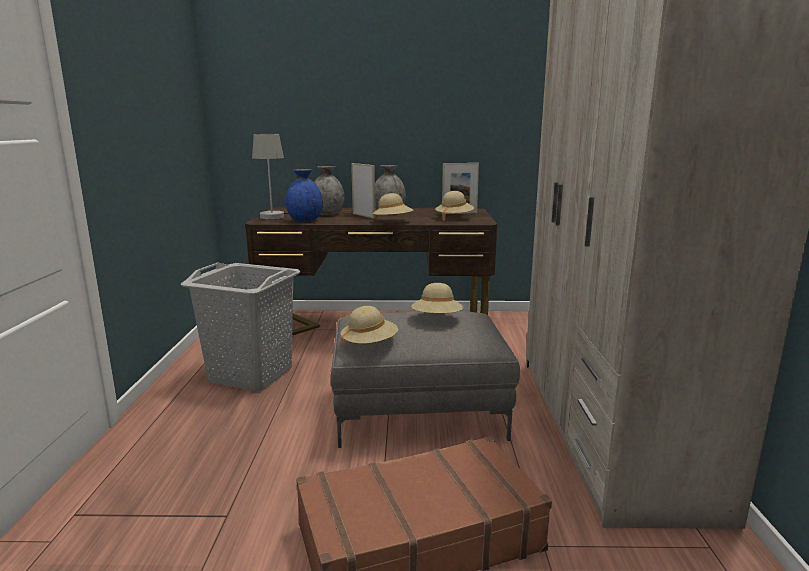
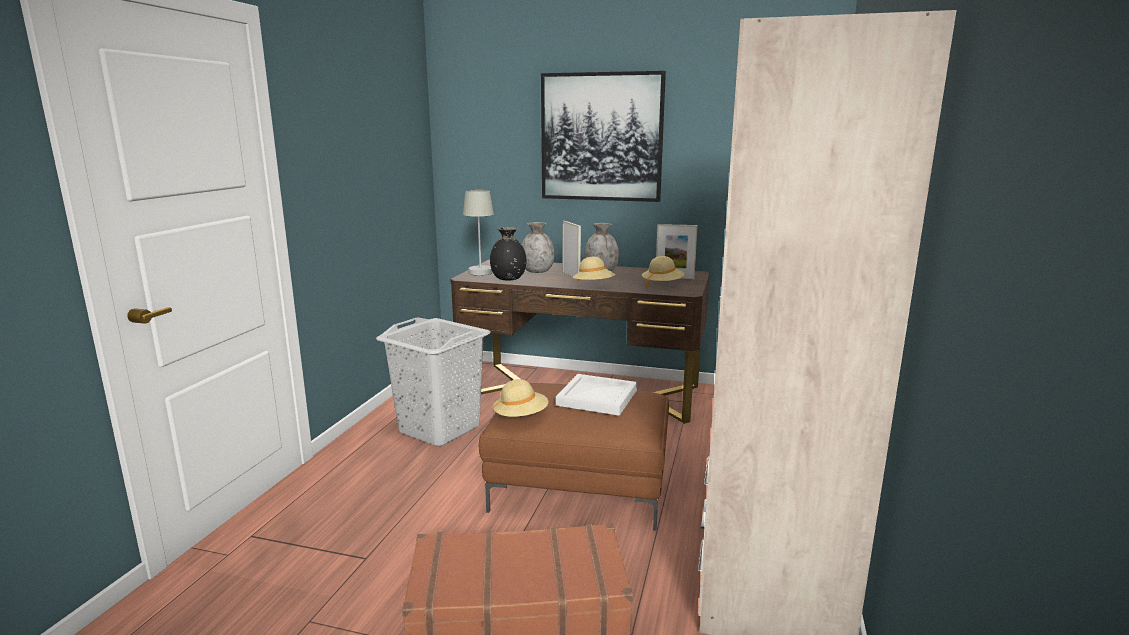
camera: 15 degrees right, 0 degrees up
blue vase [286,169,323,222] -> black vase [490,227,527,281]
grey ottoman [331,311,520,448] -> brown ottoman [479,383,669,531]
beige hat [411,283,464,313] -> white tray [556,374,637,416]
none -> picture [541,71,666,202]

